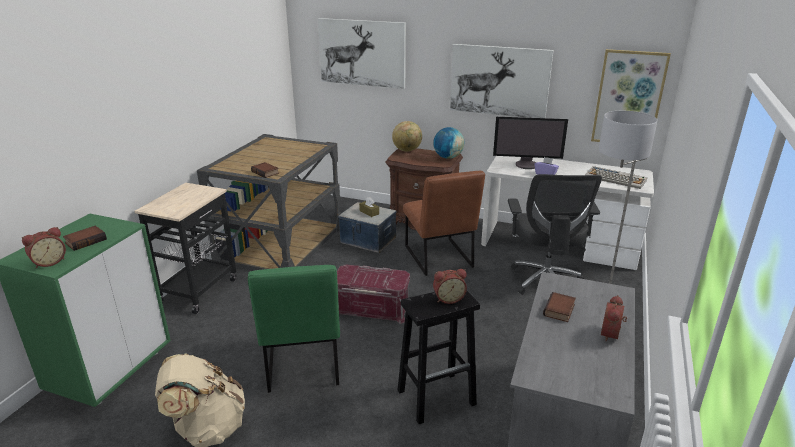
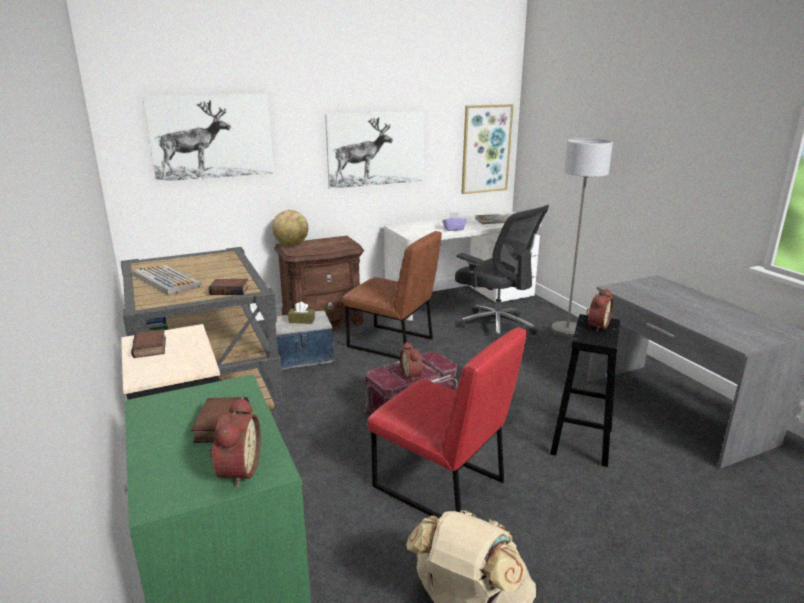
camera: 45 degrees left, 5 degrees down
green chair [248,265,340,393] -> red chair [367,327,527,518]
globe [433,127,464,159] -> none
monitor [493,117,568,169] -> none
book [543,292,576,322] -> book moved to [131,329,166,358]
alarm clock [601,295,627,342] -> alarm clock moved to [400,342,423,381]
none -> keyboard [133,265,202,295]

